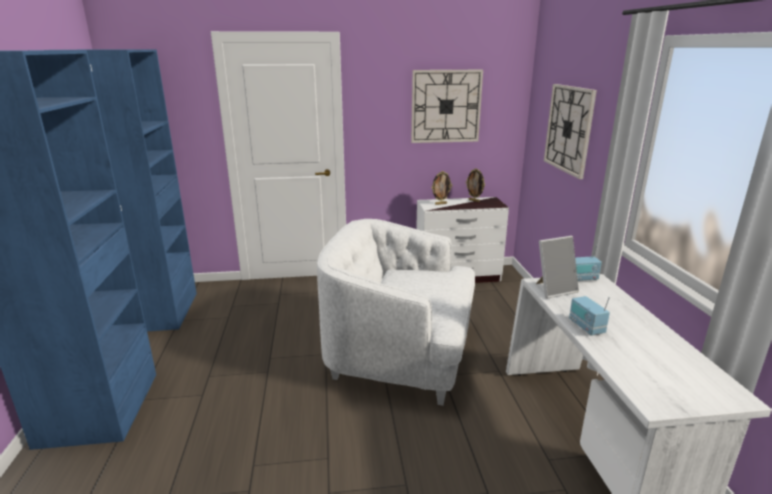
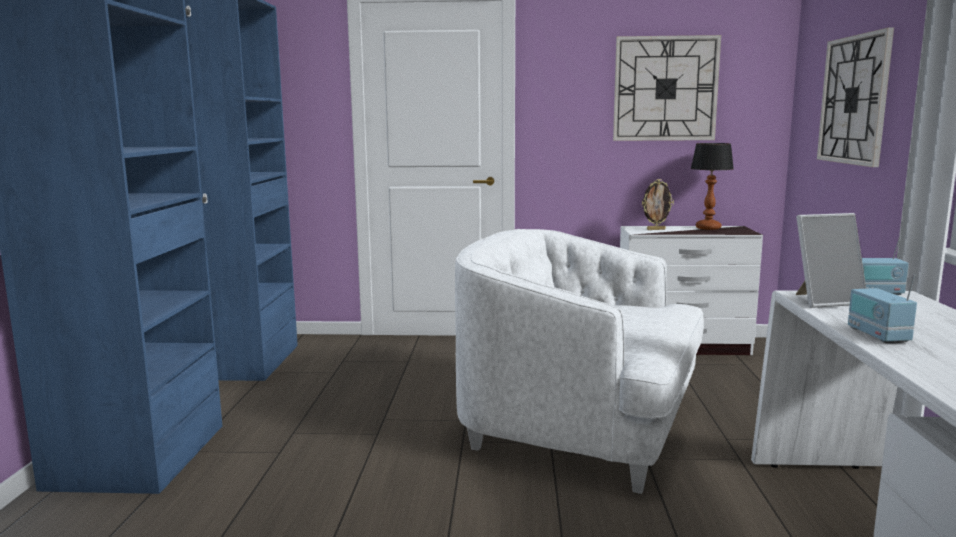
camera: 10 degrees right, 10 degrees down
picture frame [466,168,485,202] -> table lamp [691,143,734,230]

